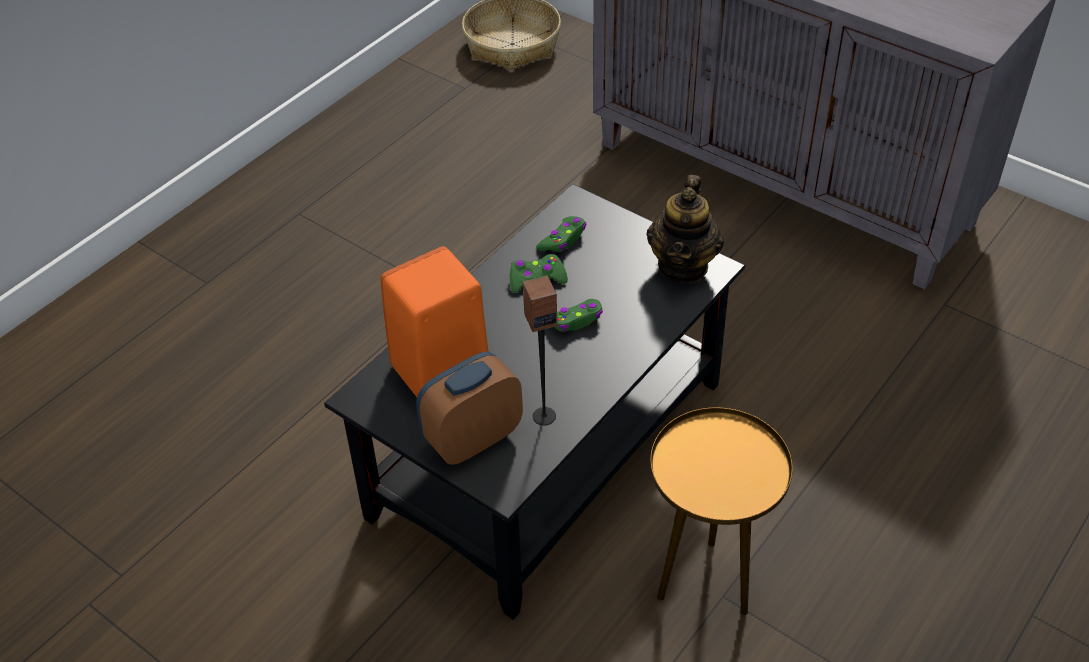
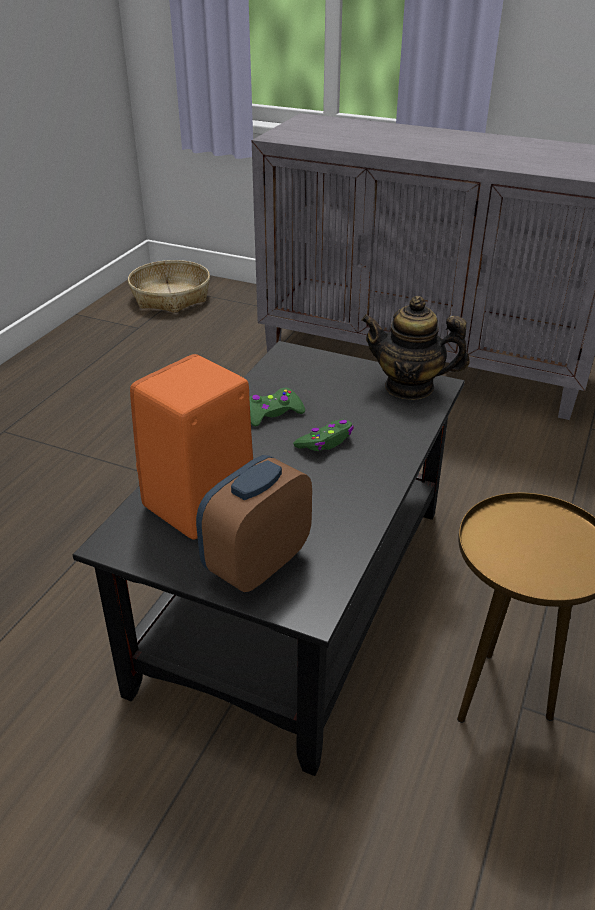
camera: 15 degrees left, 10 degrees down
speaker [523,276,557,426] -> none
green game controller [536,216,586,252] -> none
teapot [647,175,724,283] -> teapot turned 105 degrees clockwise [361,296,470,400]

